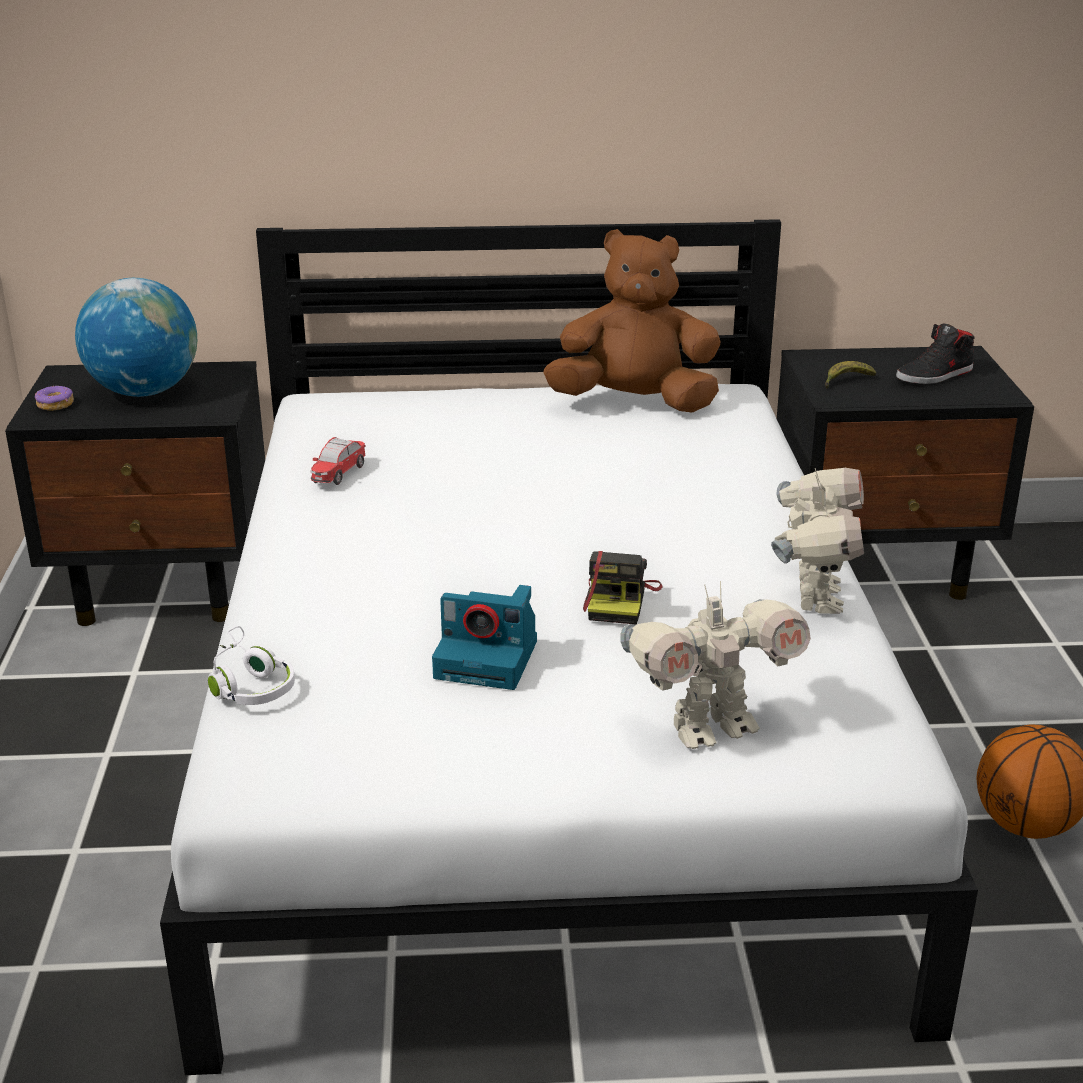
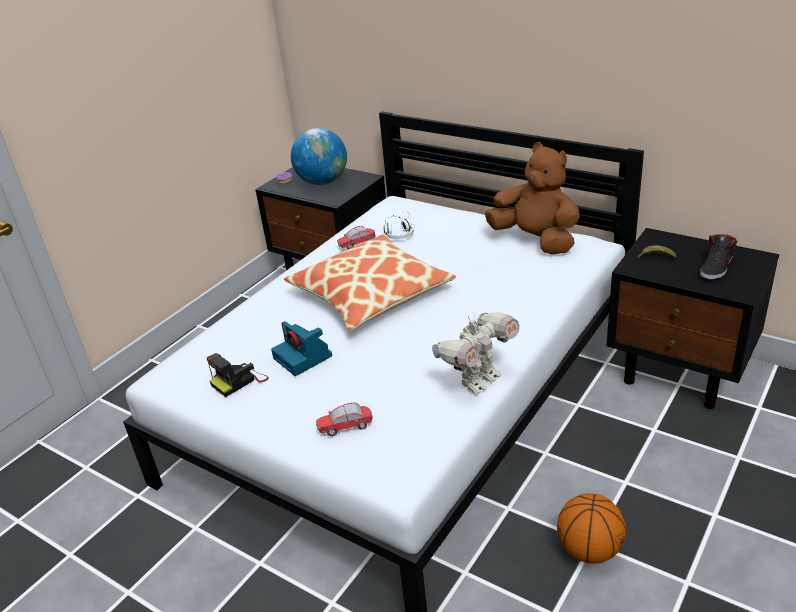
camera: 40 degrees right, 5 degrees up
white headphones [208,626,295,705] -> white headphones moved to [384,211,414,239]
camera [583,551,663,624] -> camera moved to [207,353,269,397]
toy robot [620,581,811,749] -> toy car [316,403,372,436]
black shoe [896,324,975,384] -> black shoe turned 60 degrees counterclockwise [700,234,738,280]
none -> pillow [284,234,456,331]

